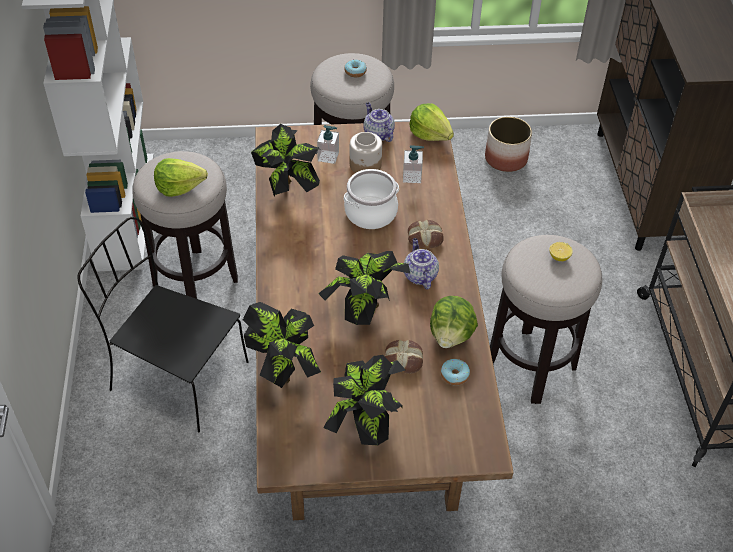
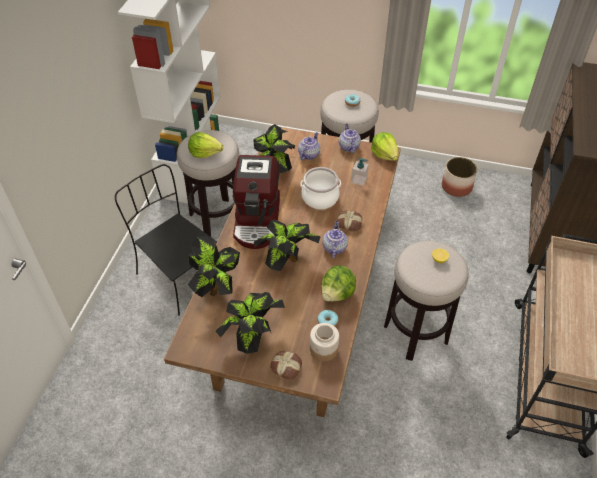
camera: 20 degrees right, 0 degrees up
soap dispenser [317,125,339,164] -> teapot [298,132,320,160]
jar [350,132,382,173] -> jar moved to [310,323,339,361]
bread [385,340,423,374] -> bread moved to [270,351,302,380]
none -> coffee machine [233,155,280,249]

